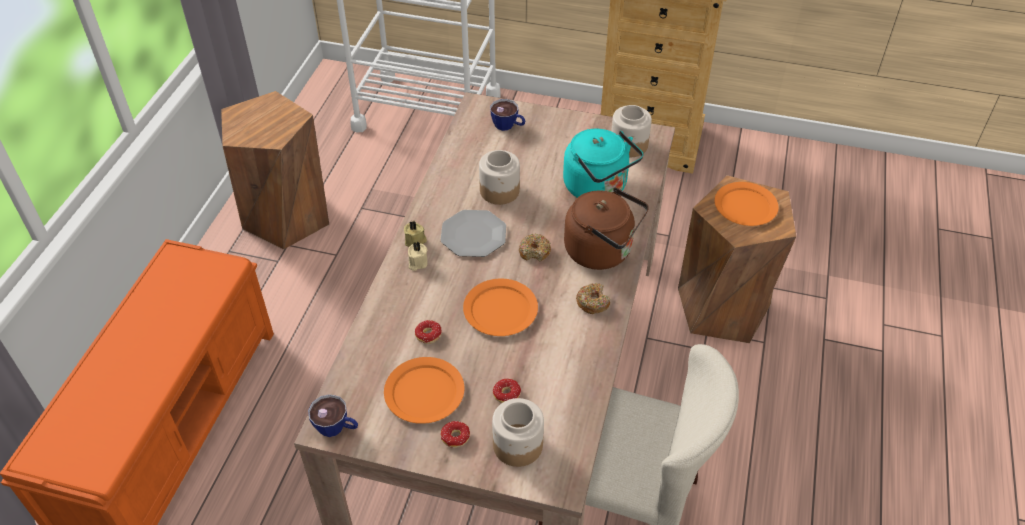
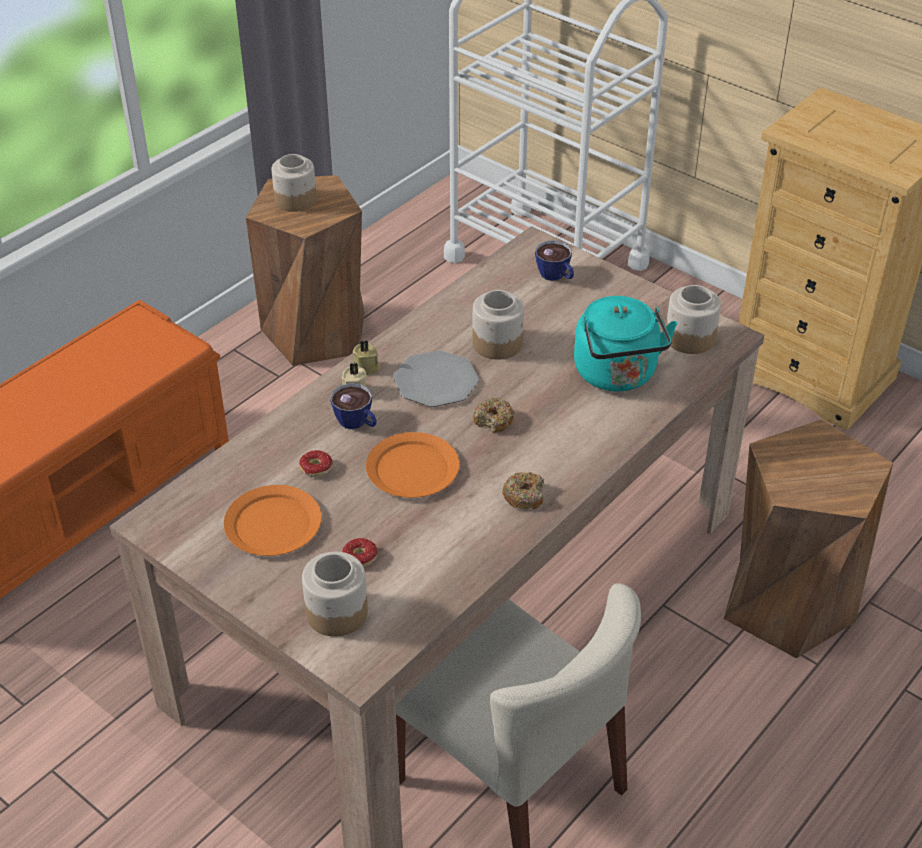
camera: 25 degrees right, 5 degrees down
cup [308,394,358,437] -> cup moved to [330,383,377,429]
donut [441,421,470,448] -> none
brown kettle [564,187,649,270] -> none
orange plate [715,182,779,226] -> none
none -> jar [272,154,317,212]

